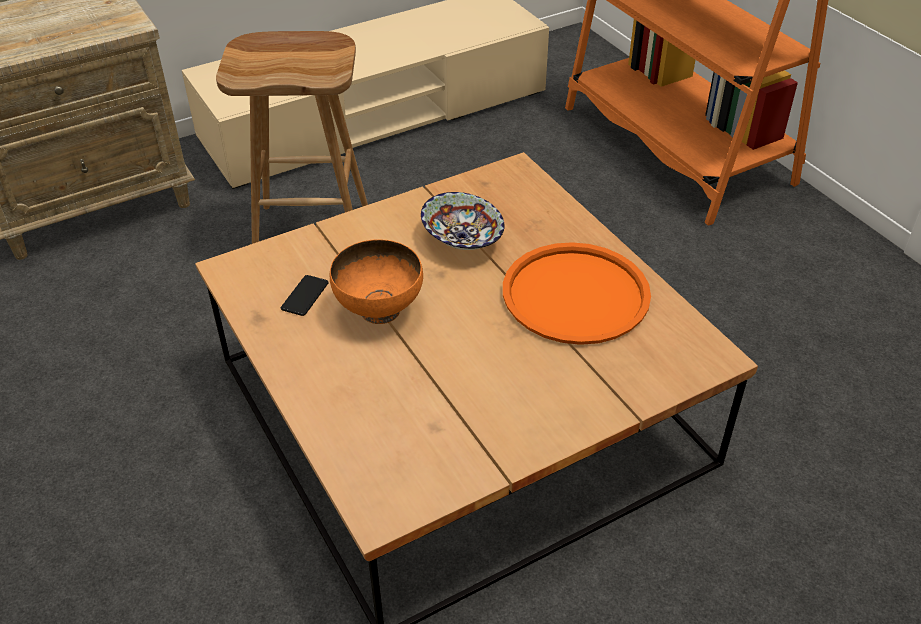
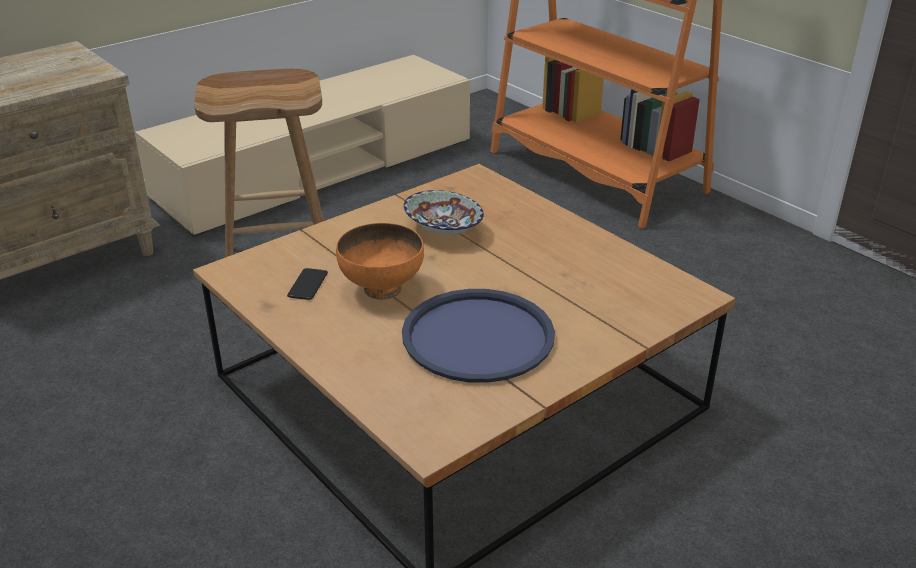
camera: 10 degrees left, 10 degrees down
orange tray [503,242,651,345] -> none
none -> blue tray [402,289,555,383]

